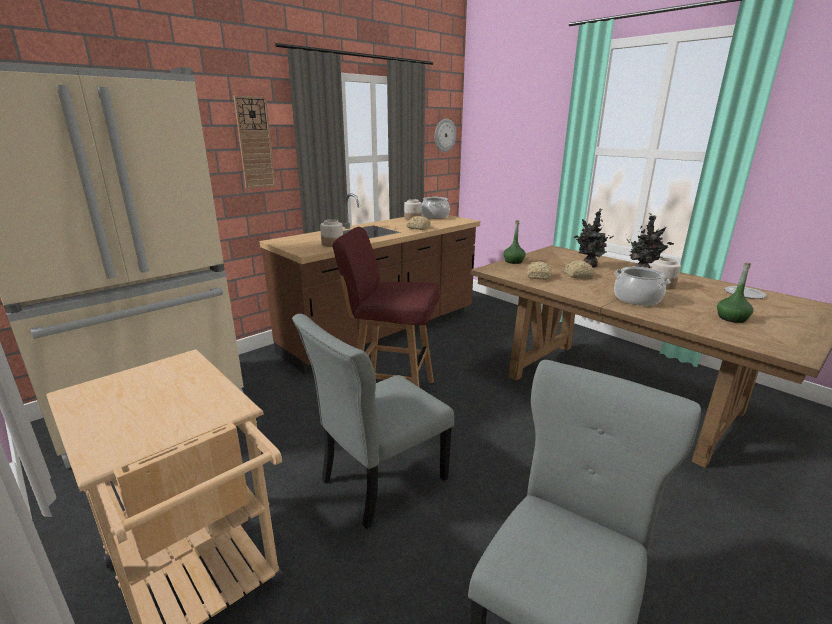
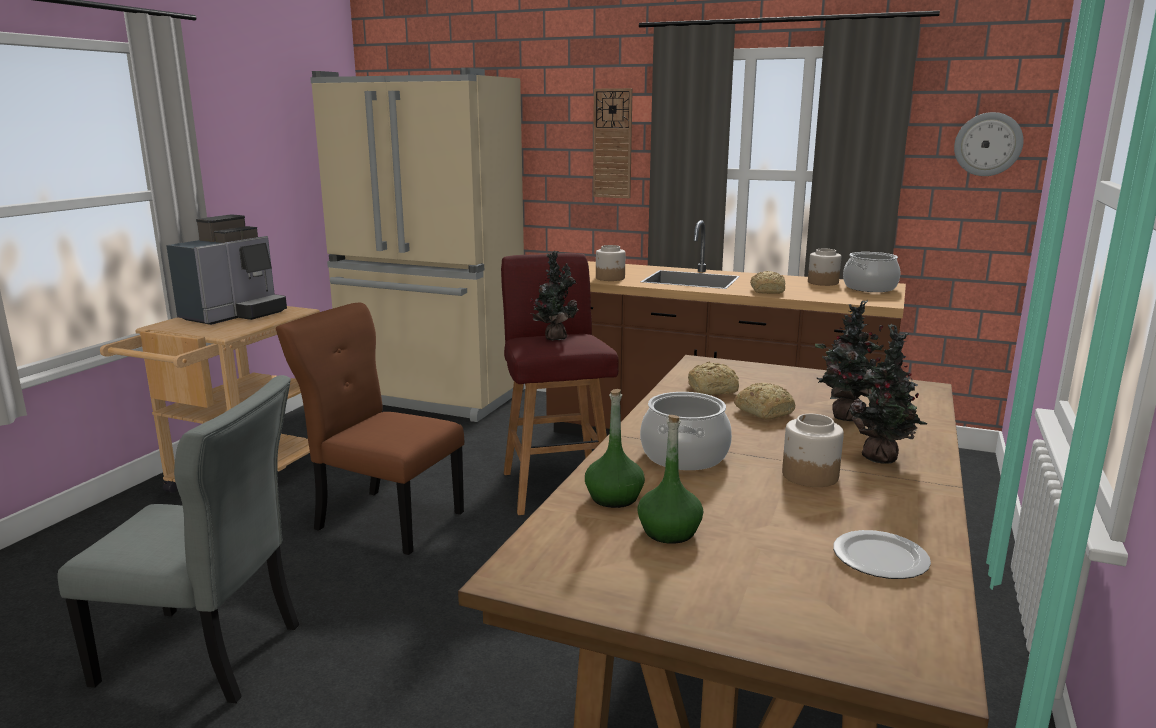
camera: 65 degrees right, 5 degrees down
grey chair [292,314,454,529] -> brown chair [276,303,464,555]
green bottle [504,220,526,264] -> green bottle moved to [585,389,645,508]
none -> coffee machine [166,214,287,325]
none -> potted plant [530,251,579,340]

